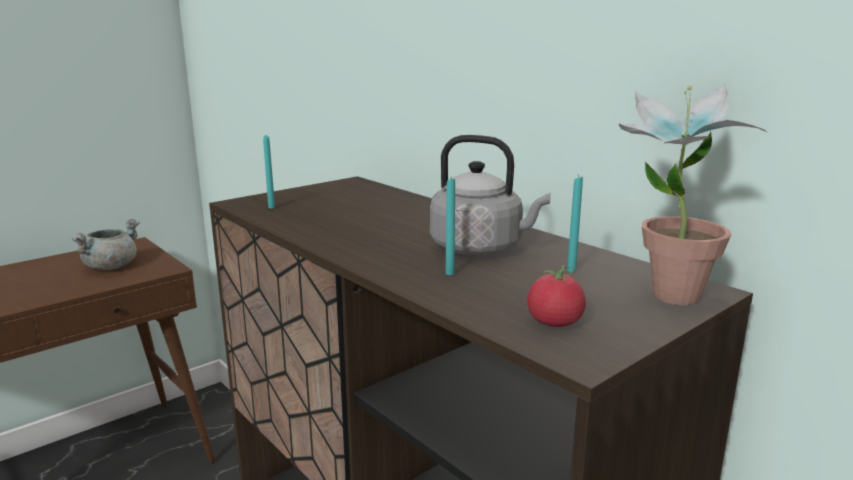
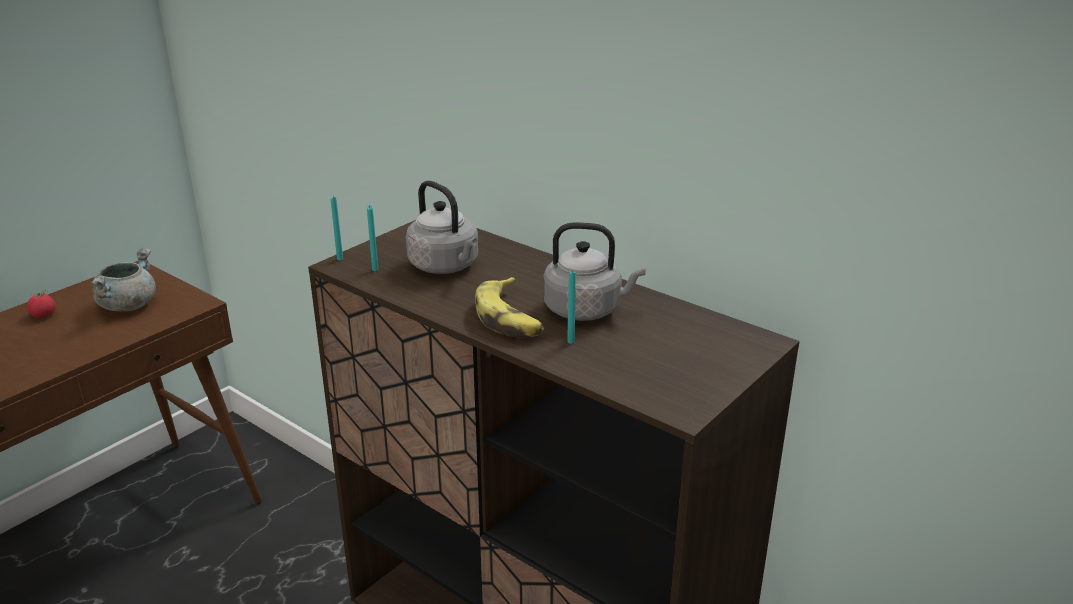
camera: 10 degrees left, 10 degrees up
tomato [527,265,586,327] -> tomato moved to [27,290,56,318]
turquoise candle [567,175,583,272] -> turquoise candle moved to [331,197,343,260]
potted plant [619,83,768,305] -> none
none -> grey kettle [406,181,478,274]
none -> banana [475,277,544,337]

